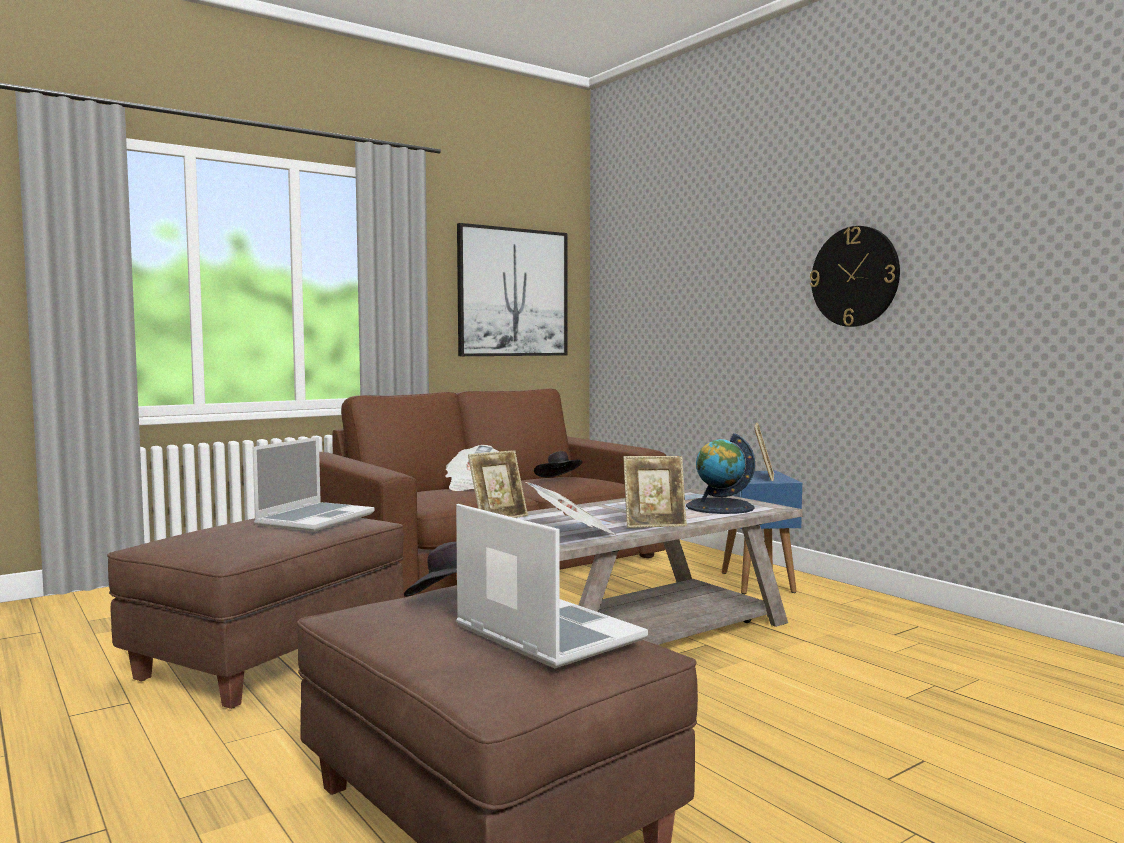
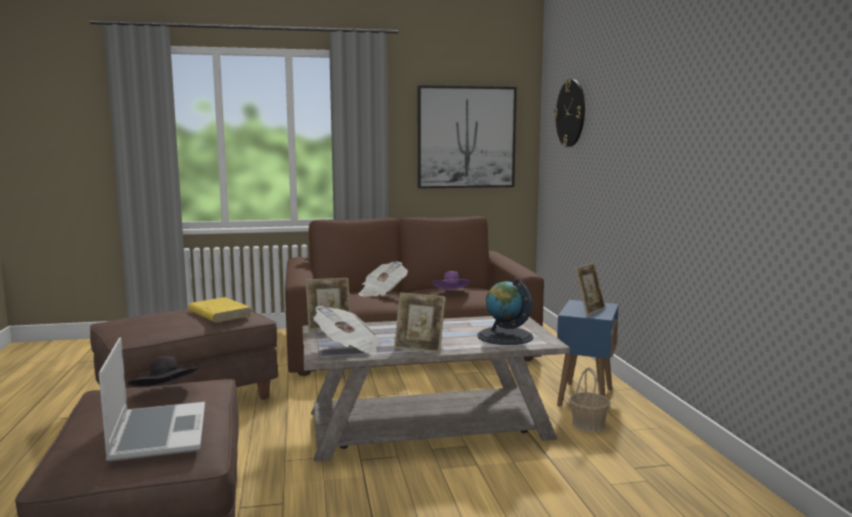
camera: 25 degrees right, 5 degrees up
laptop [253,437,374,532] -> yellow book [188,297,251,323]
black hat [534,451,582,477] -> purple hat [432,271,471,289]
wall clock [810,226,900,327] -> wall clock moved to [554,79,585,147]
none -> basket [569,368,611,432]

